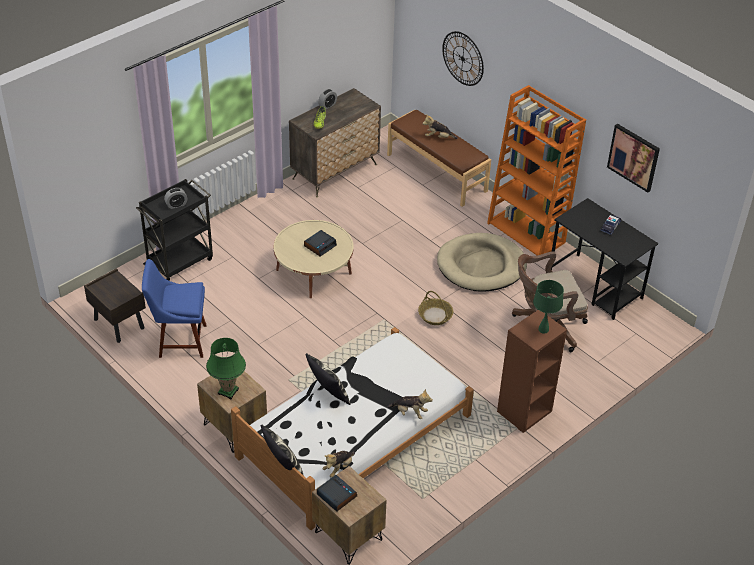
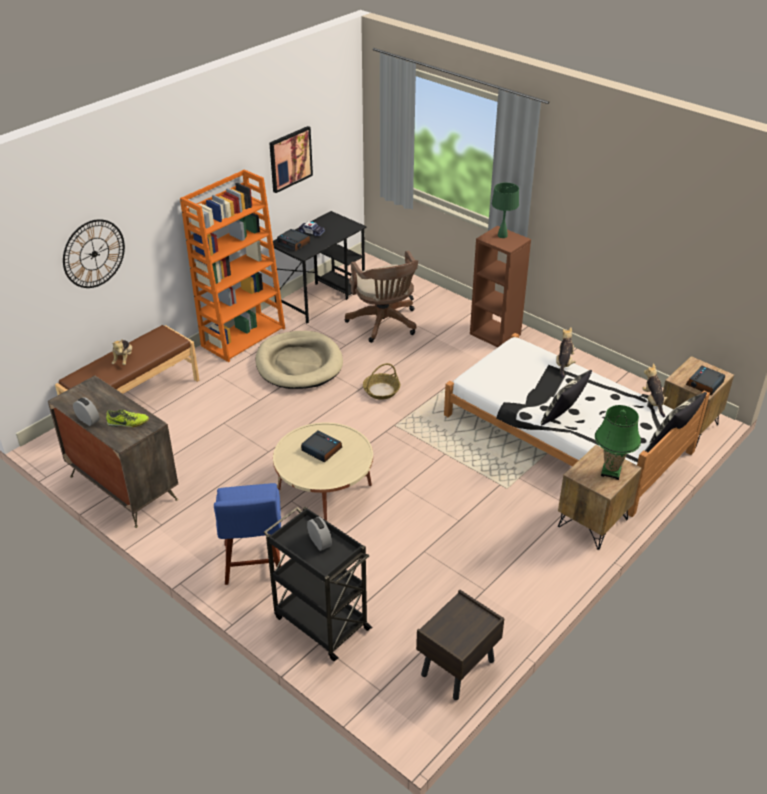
camera: 95 degrees left, 5 degrees down
blue chair [142,259,207,358] -> blue chair moved to [214,483,281,585]
plush toy [323,451,355,478] -> plush toy turned 135 degrees counterclockwise [642,364,667,418]
none -> alarm clock [277,229,310,251]

